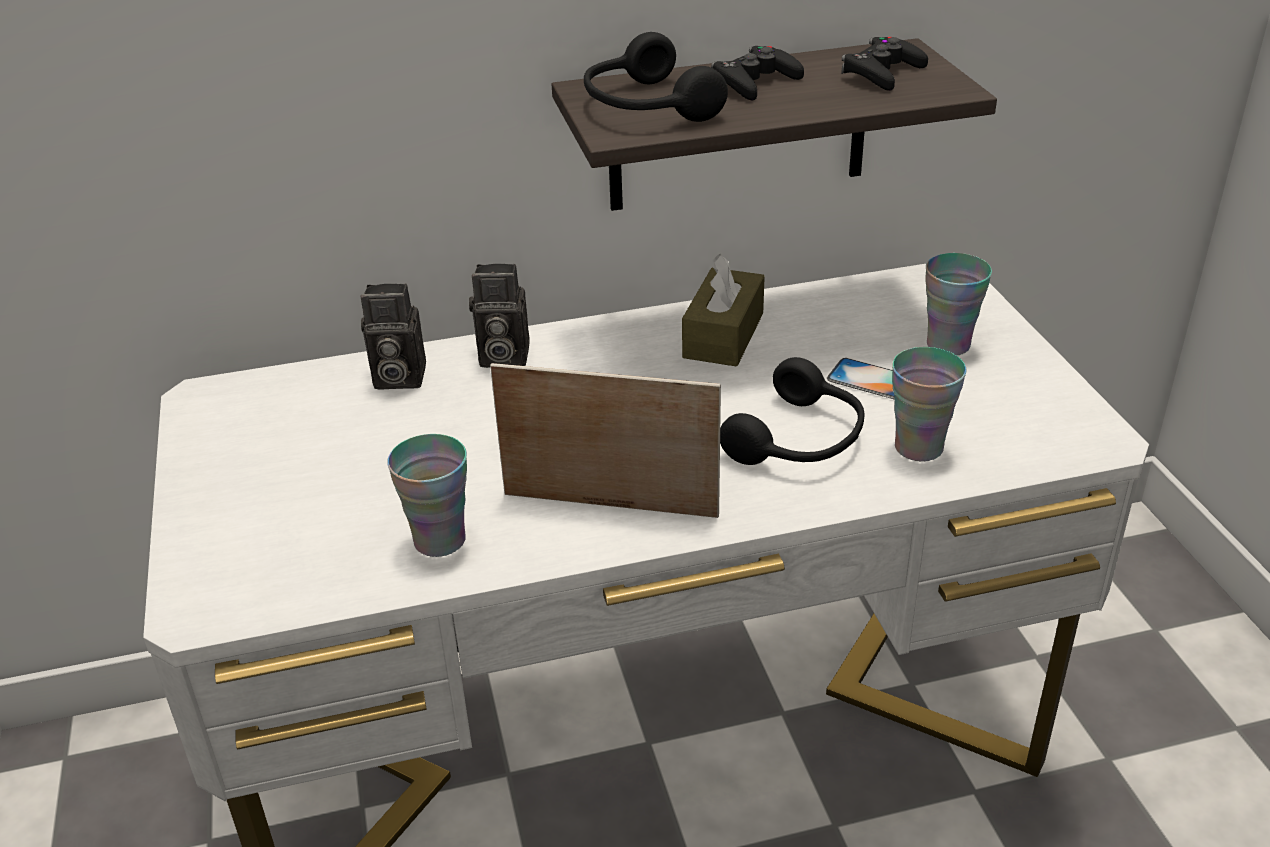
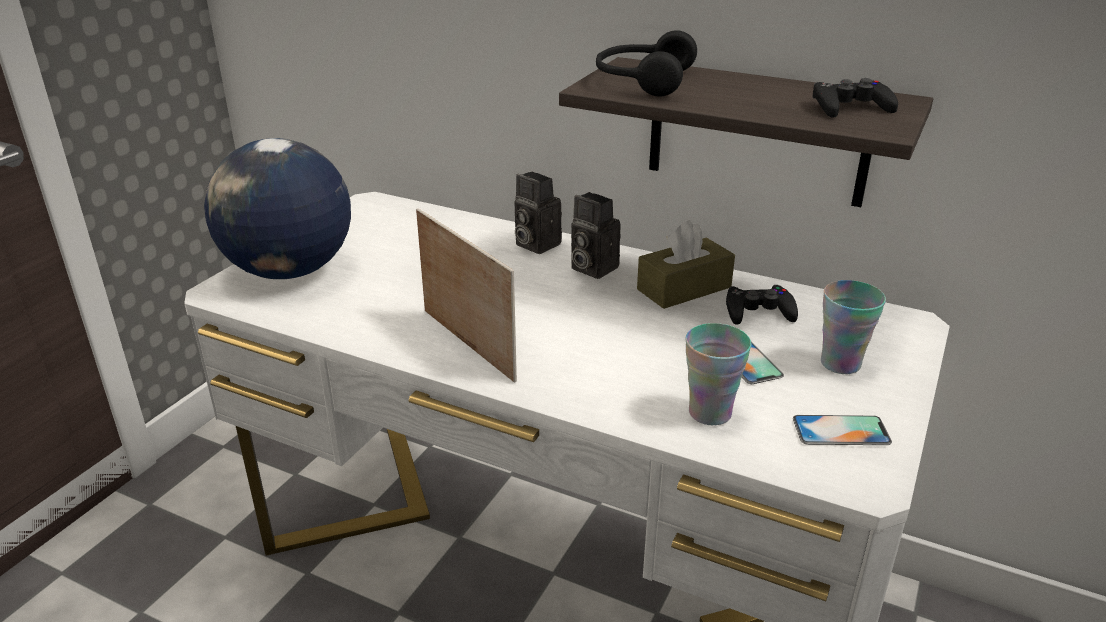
camera: 40 degrees right, 5 degrees down
camera [361,283,426,390] -> camera moved to [571,192,621,279]
cup [387,434,467,557] -> none
black game controller [711,46,804,100] -> black game controller moved to [726,285,798,325]
black headphones [720,357,864,465] -> none
none -> globe [204,138,351,279]
none -> phone [793,415,892,445]

